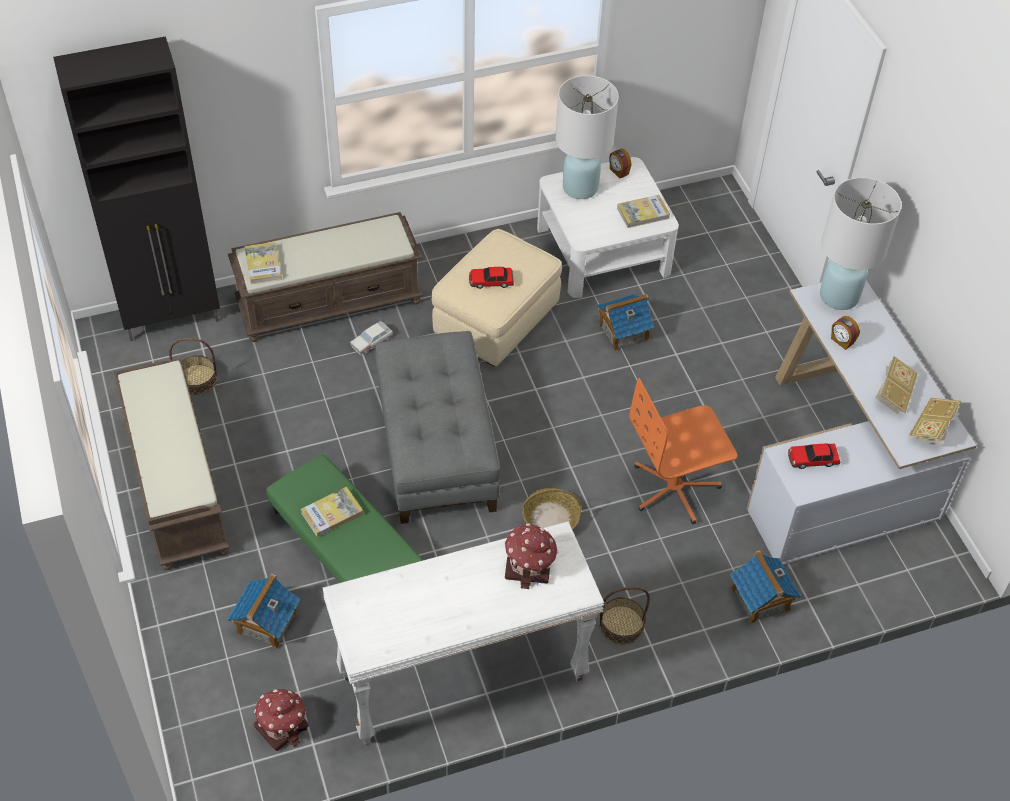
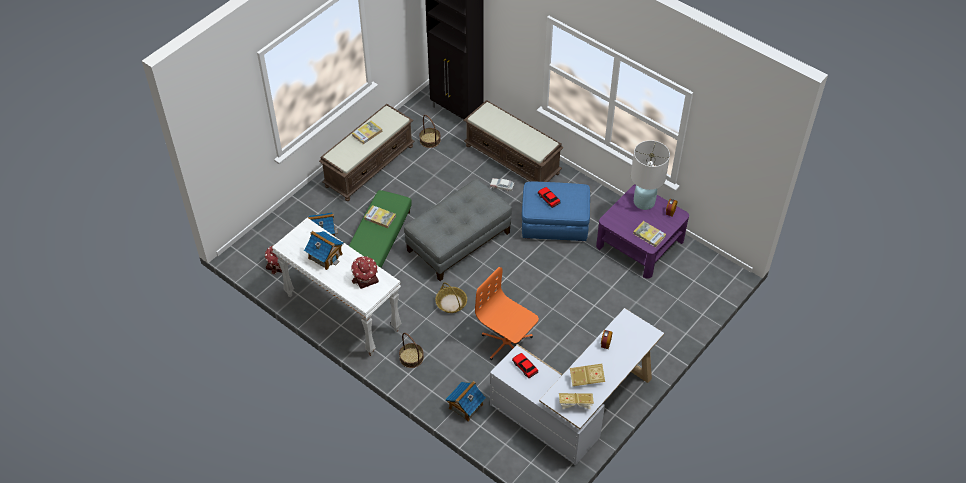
camera: 60 degrees right, 0 degrees up
book [245,242,282,284] -> book moved to [352,121,382,144]
beige ottoman [431,229,562,367] -> blue ottoman [522,182,590,241]
white coffee table [537,157,679,298] -> purple coffee table [596,185,689,279]
toy house [597,294,654,351] -> toy house moved to [304,231,344,270]
white table lamp [820,177,902,310] -> none

